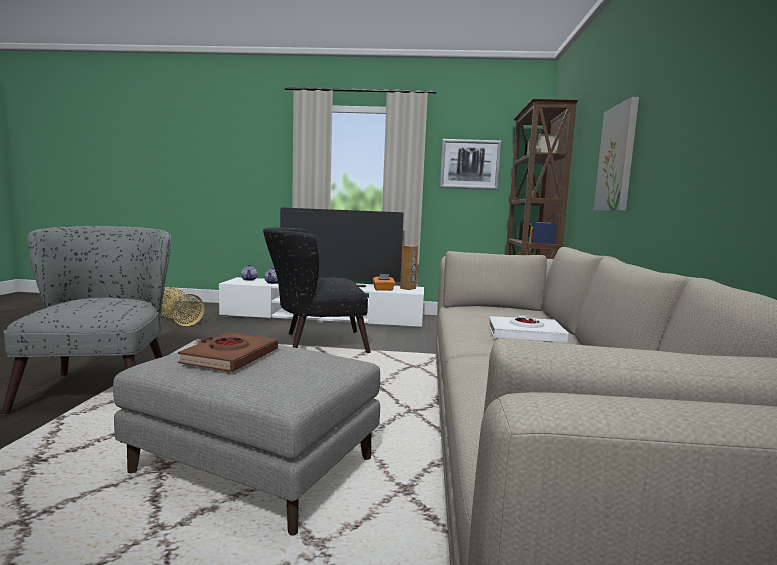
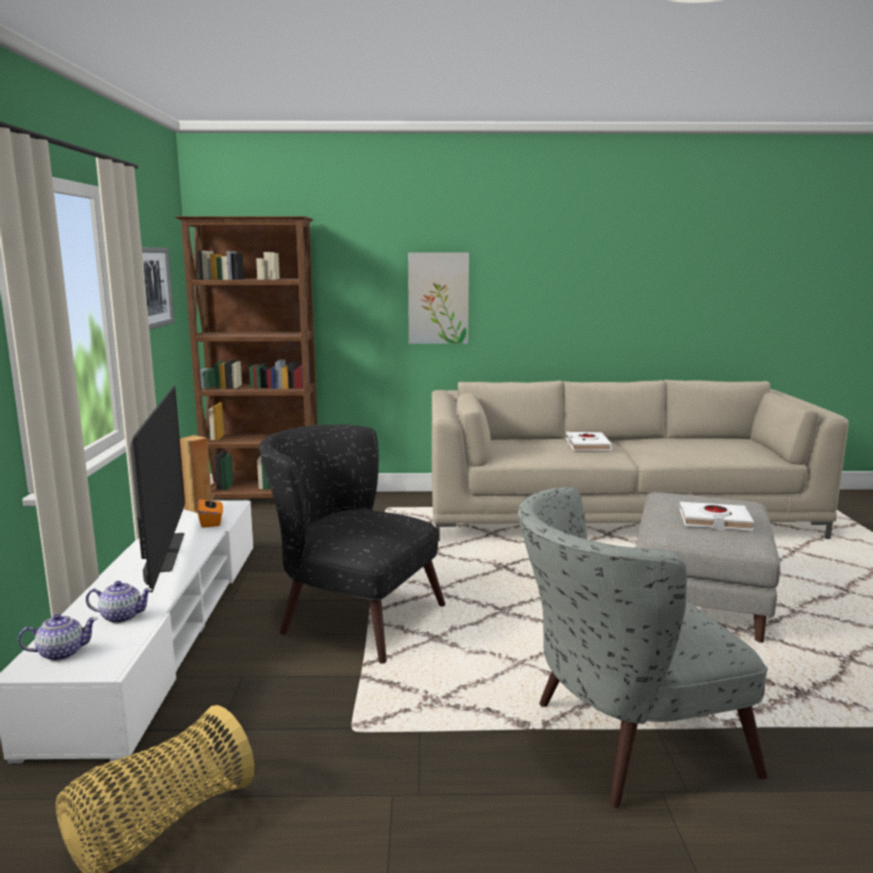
camera: 95 degrees left, 5 degrees up
brown book [178,332,278,372] -> white book [679,502,754,530]
black armchair [263,227,370,353] -> black armchair turned 135 degrees clockwise [259,424,446,663]

